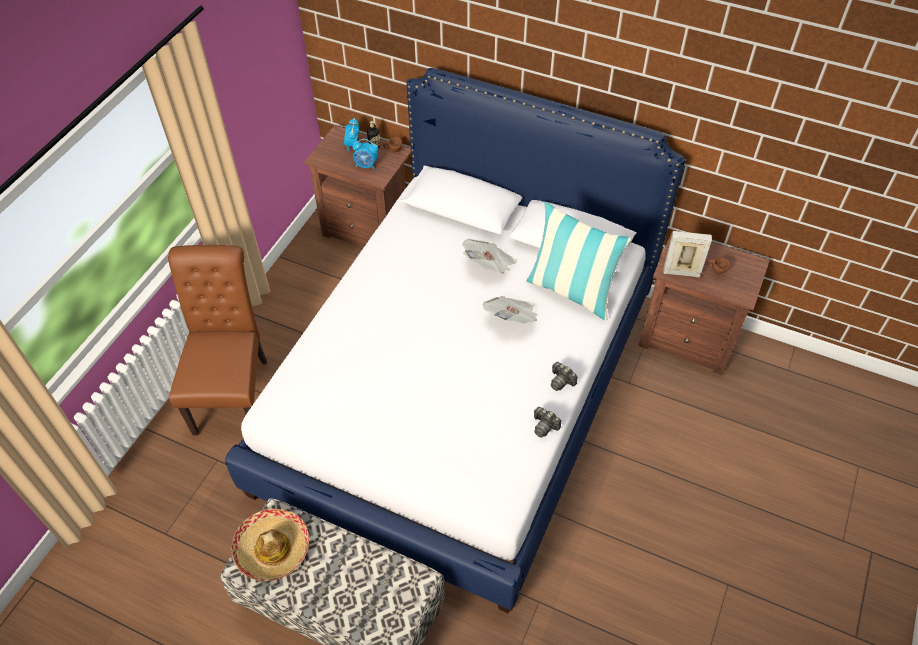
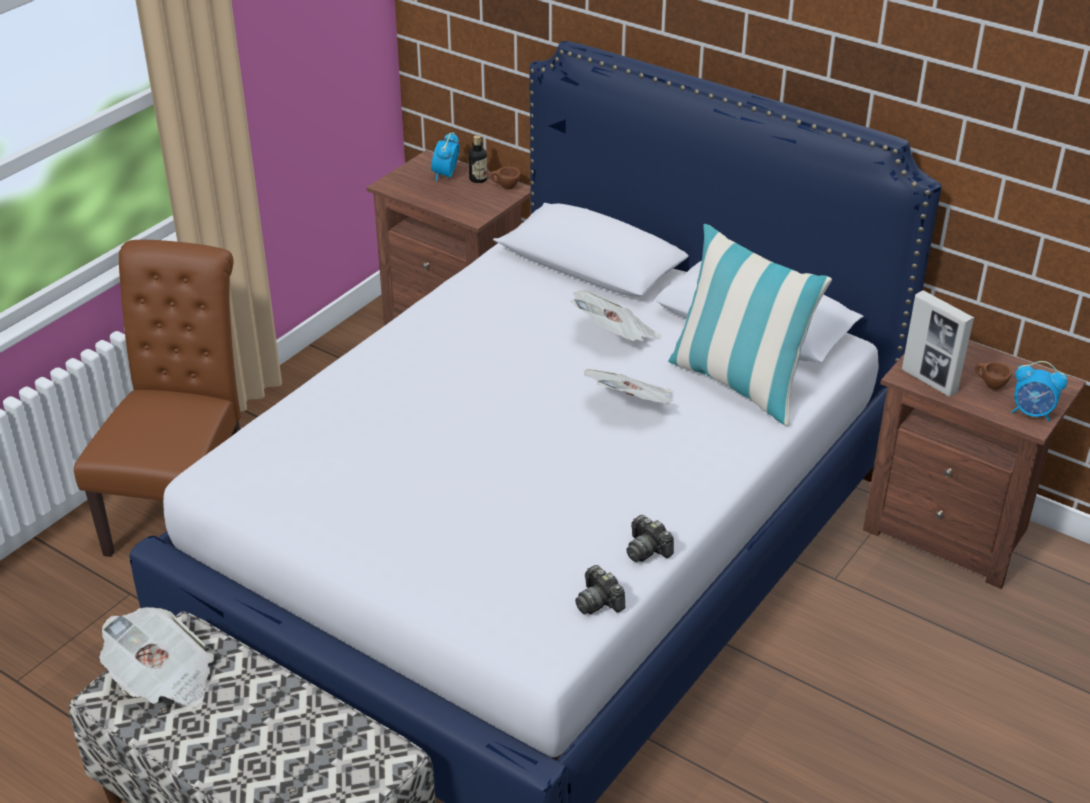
camera: 10 degrees right, 15 degrees down
hat [232,508,309,582] -> newspaper [99,607,214,707]
alarm clock [352,139,378,169] -> alarm clock moved to [1011,361,1067,422]
camera [551,362,577,391] -> camera moved to [575,565,625,614]
picture frame [663,231,712,278] -> picture frame turned 150 degrees counterclockwise [902,290,974,397]

